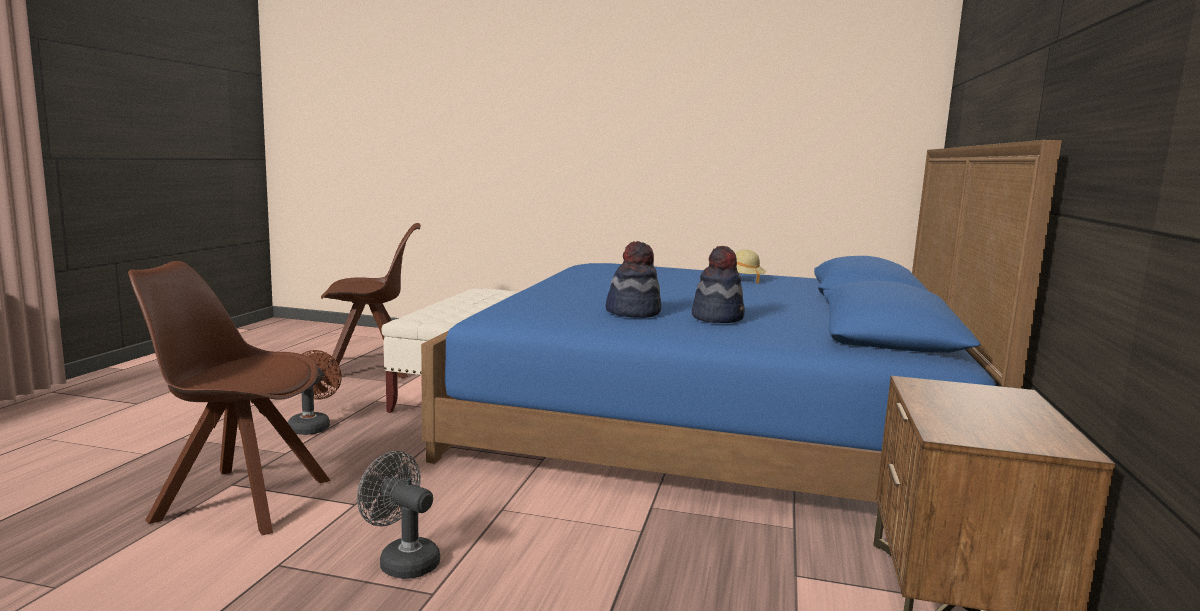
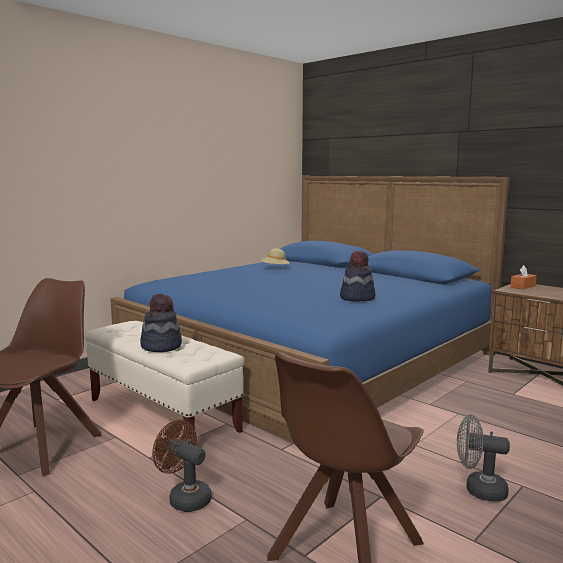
camera: 60 degrees left, 0 degrees up
grey fan [357,451,440,579] -> grey fan turned 45 degrees clockwise [457,415,510,501]
hat [692,246,745,323] -> hat moved to [140,293,182,352]
none -> orange tissue box [510,265,537,289]

